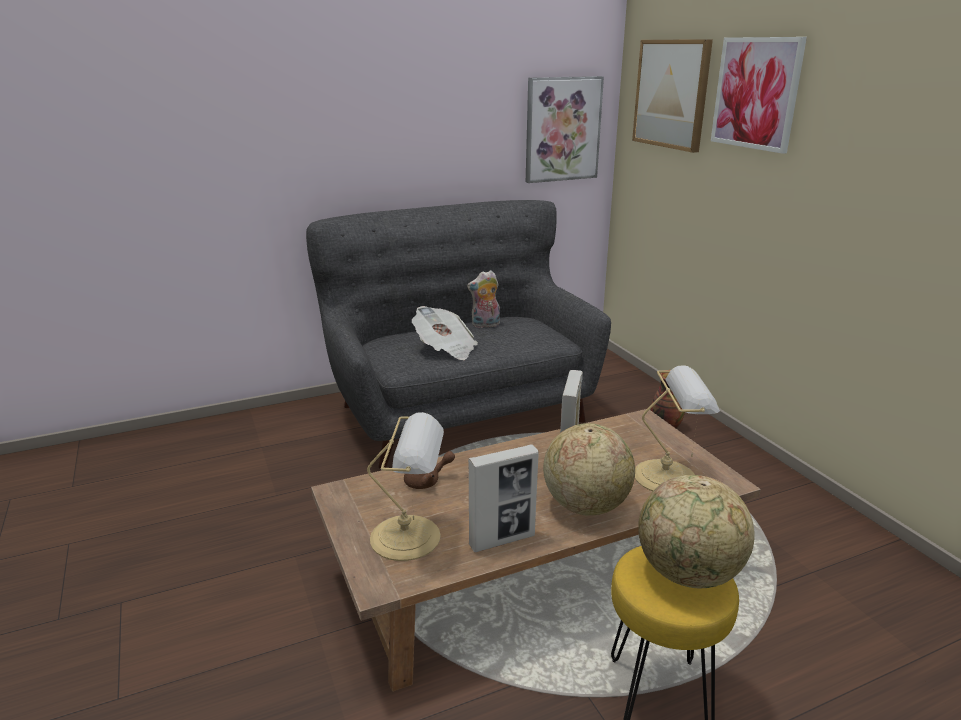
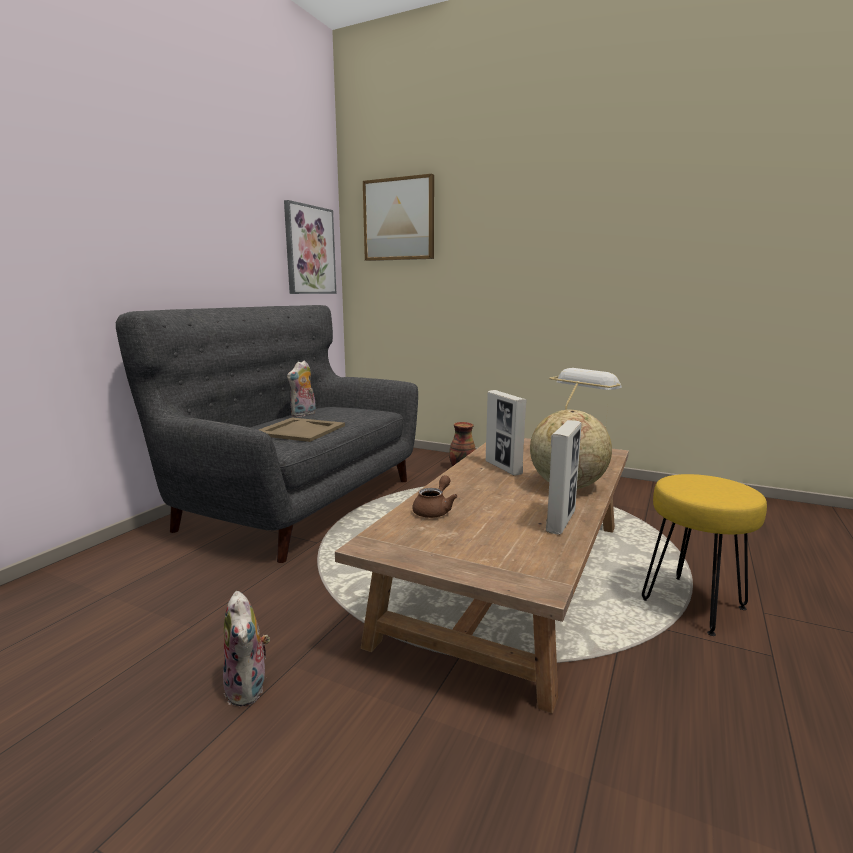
camera: 40 degrees left, 10 degrees down
table lamp [367,412,444,561] -> none
newspaper [412,306,478,360] -> beige tray [259,418,345,442]
globe [638,475,755,588] -> none
picture [711,37,807,154] -> none
none -> plush toy [223,591,270,706]

